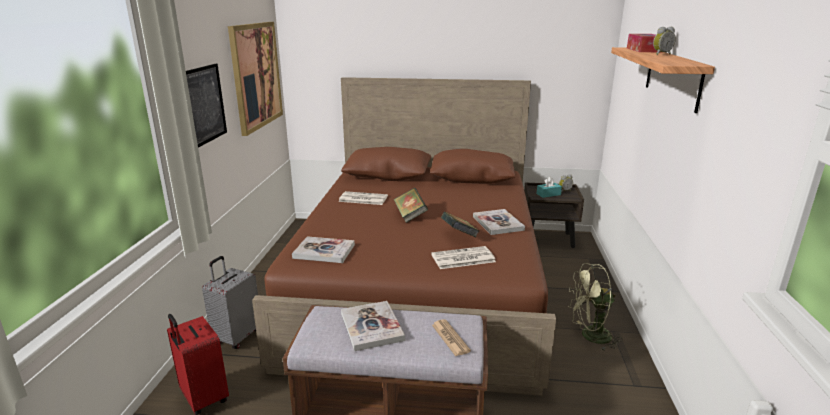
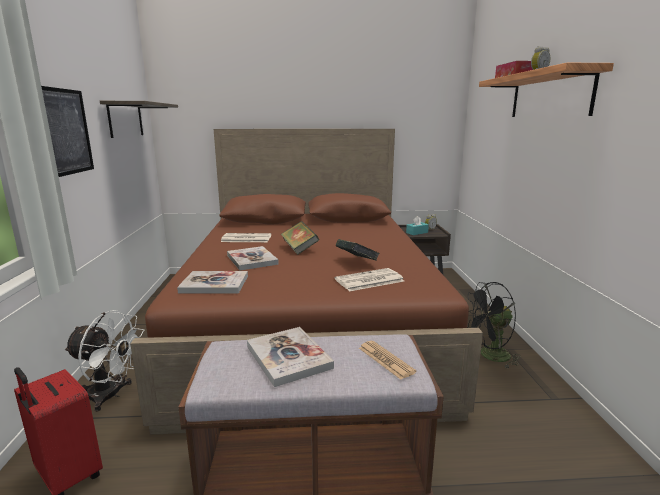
camera: 10 degrees left, 5 degrees down
grey suitcase [202,256,258,349] -> white fan [64,310,145,412]
picture [228,22,283,136] -> shelf [100,101,178,138]
book [473,209,525,235] -> book moved to [227,246,279,270]
green fan [568,263,623,351] -> black fan [467,282,521,369]

